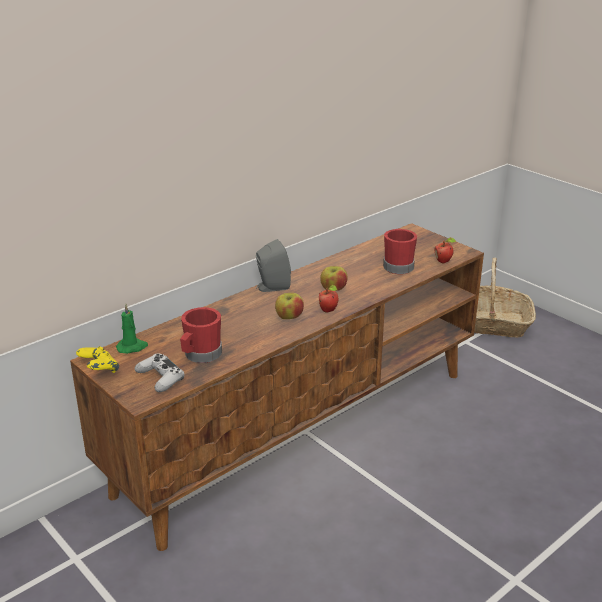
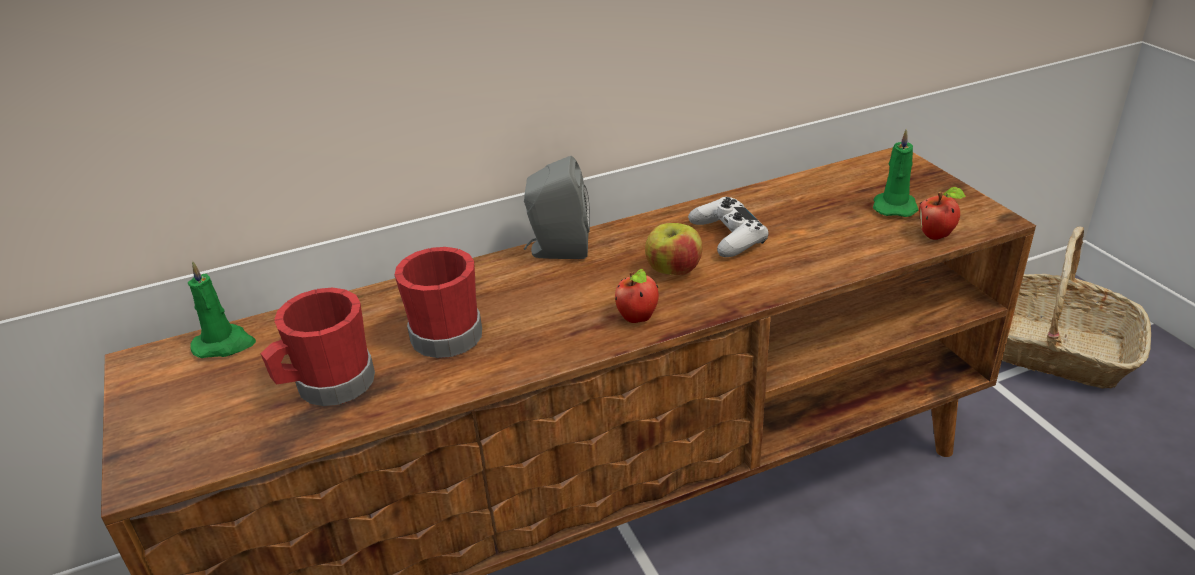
camera: 20 degrees right, 5 degrees up
yellow game controller [76,346,119,373] -> none
white game controller [135,354,184,392] -> white game controller moved to [688,197,769,257]
apple [275,293,304,319] -> none
red mug [383,229,417,274] -> red mug moved to [395,247,482,358]
none -> green candle [873,128,919,217]

